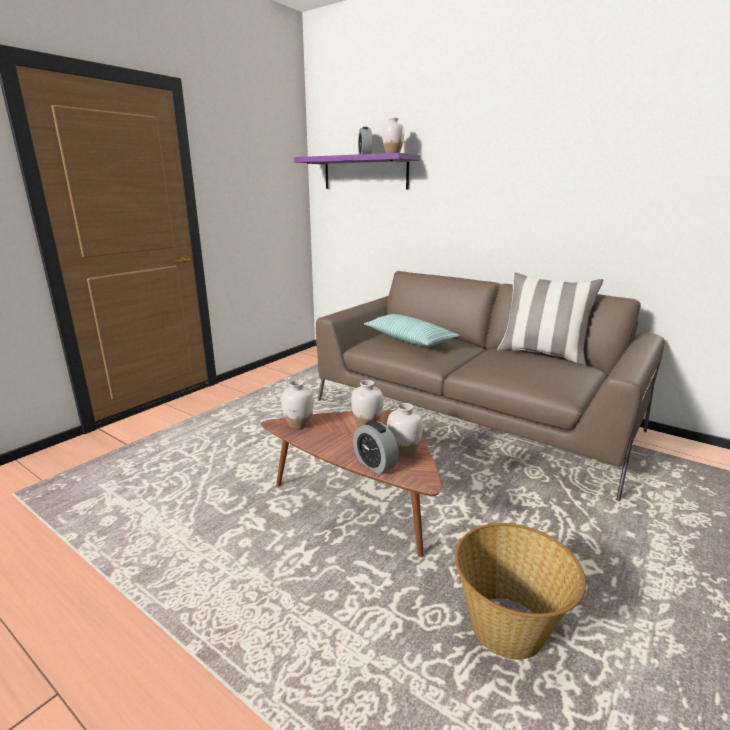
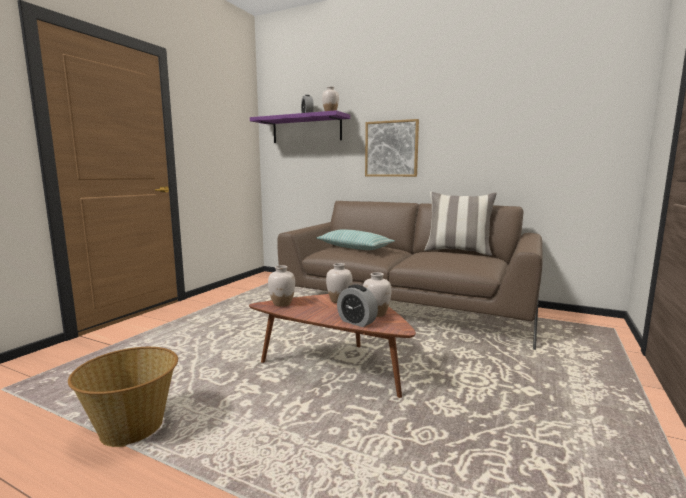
camera: 10 degrees left, 10 degrees down
basket [455,523,586,660] -> basket moved to [68,347,178,447]
none -> picture [365,119,419,177]

